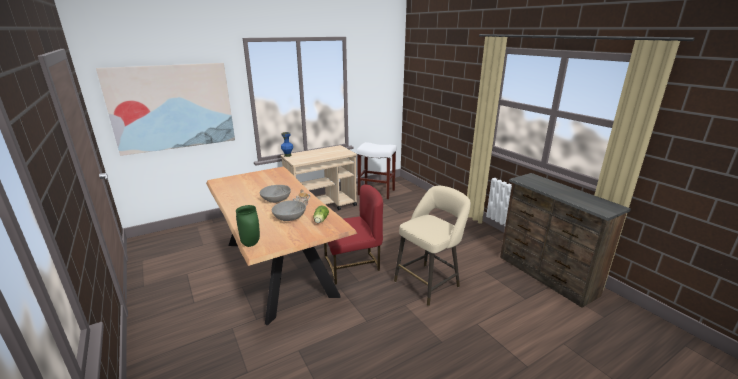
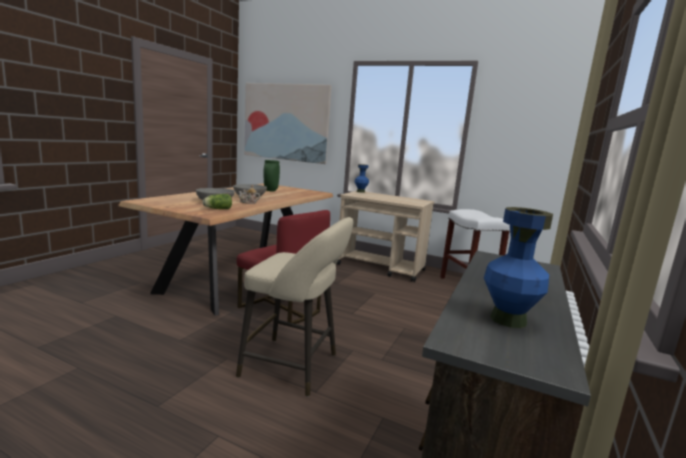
camera: 55 degrees right, 10 degrees down
green vase [236,205,260,247] -> green vase moved to [263,160,280,192]
none -> blue vase [484,207,553,328]

